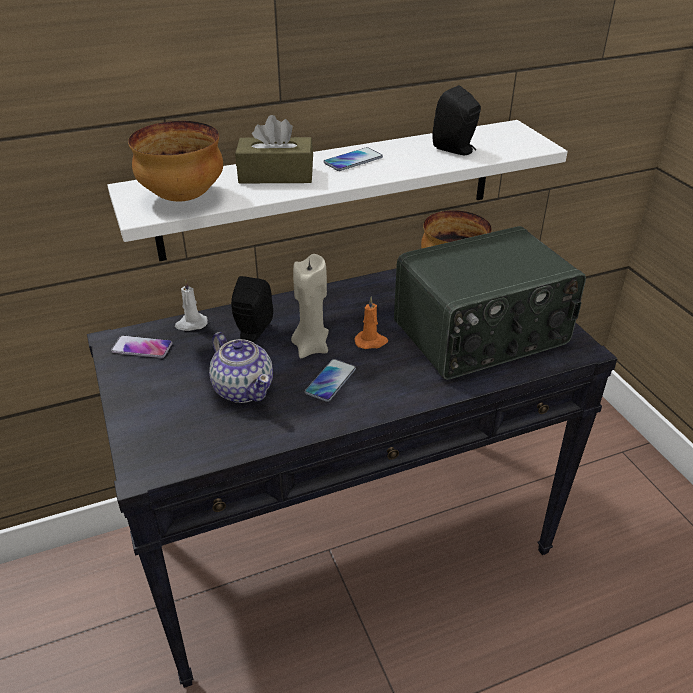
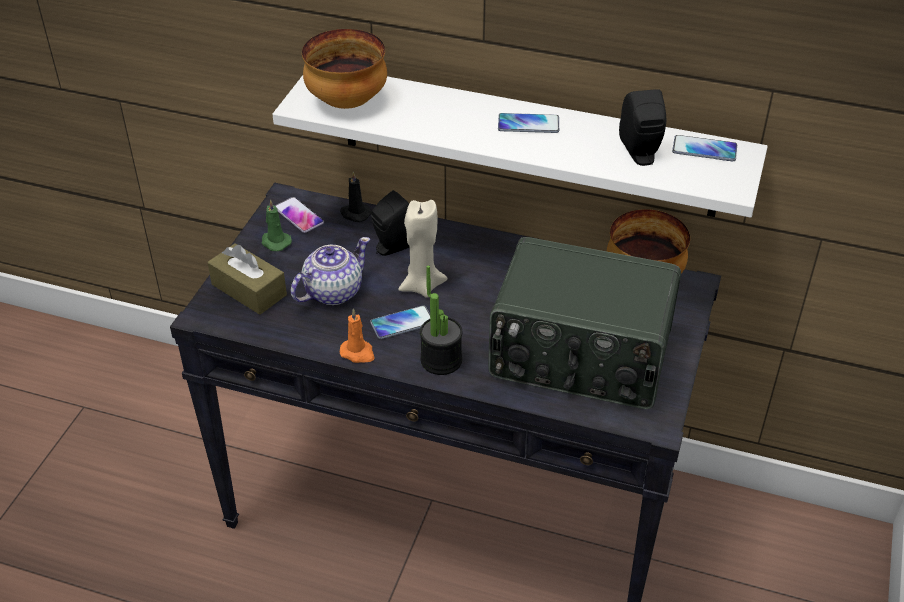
camera: 40 degrees right, 5 degrees up
white candle [175,279,208,331] -> black candle [340,171,371,222]
teapot [209,332,273,403] -> teapot turned 135 degrees counterclockwise [291,237,370,305]
brown tissue box [235,115,313,183] -> brown tissue box moved to [208,244,287,315]
orange candle [354,296,388,349] -> orange candle moved to [340,308,375,363]
none -> green candle [262,199,292,251]
none -> potted plant [420,265,463,375]
none -> phone [672,135,737,161]

